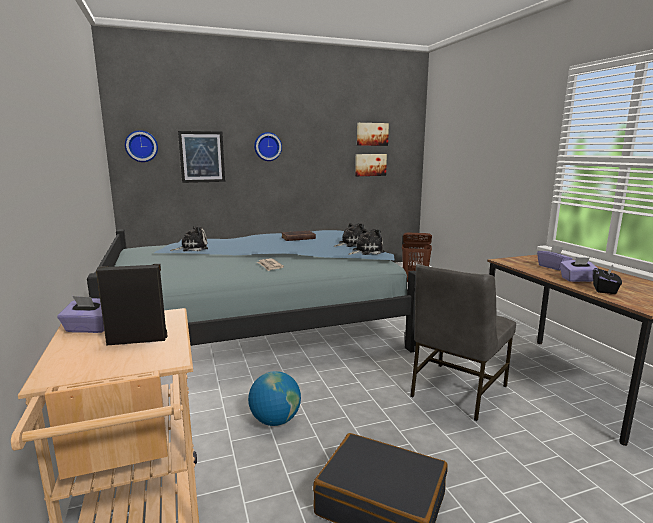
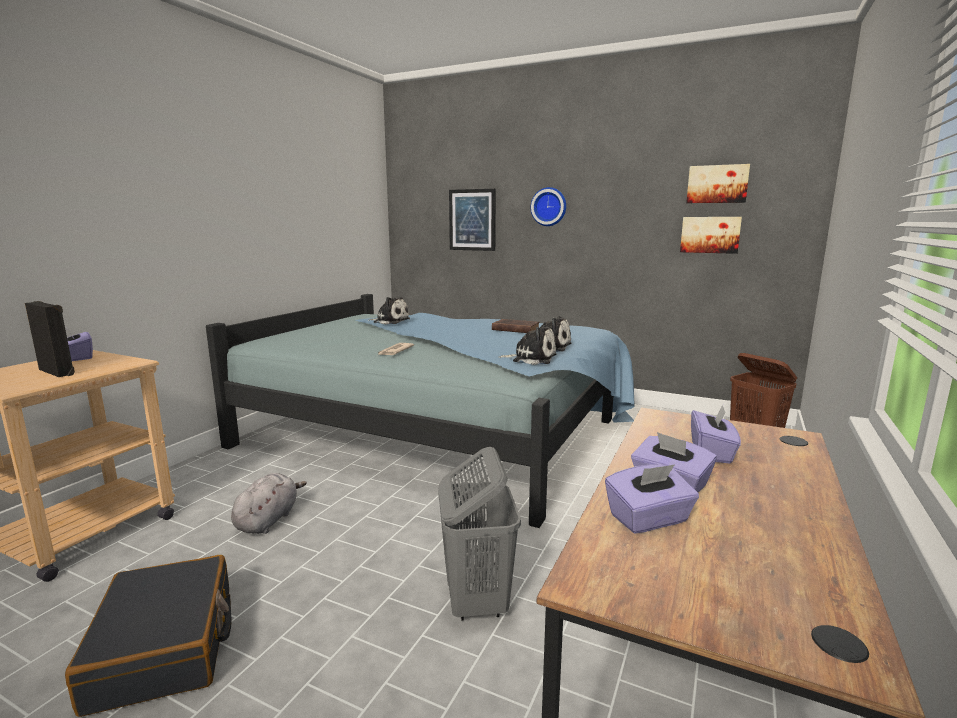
camera: 45 degrees right, 0 degrees up
wall clock [125,130,158,162] -> none
globe [248,371,301,426] -> grey plush toy [231,473,307,534]
grey chair [410,264,516,421] -> grey laundry basket [438,447,521,621]
black tissue box [593,264,622,294] -> purple tissue box [605,464,699,533]

